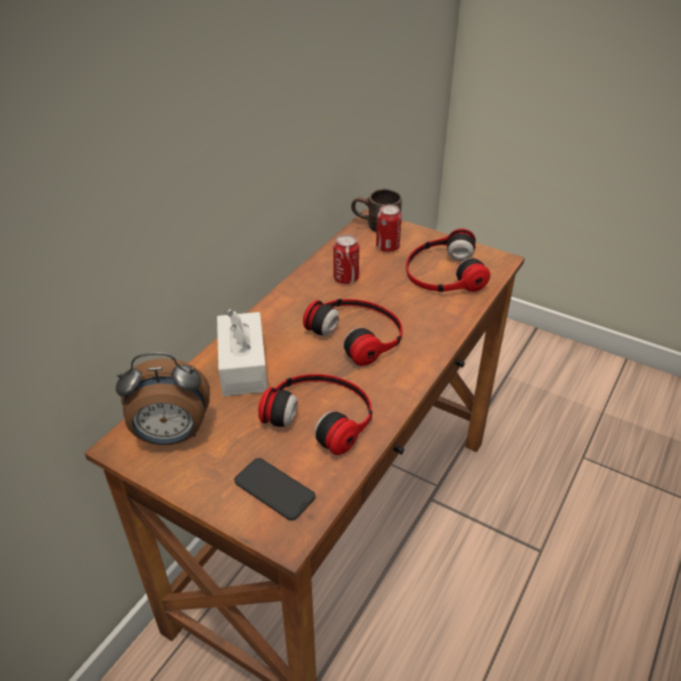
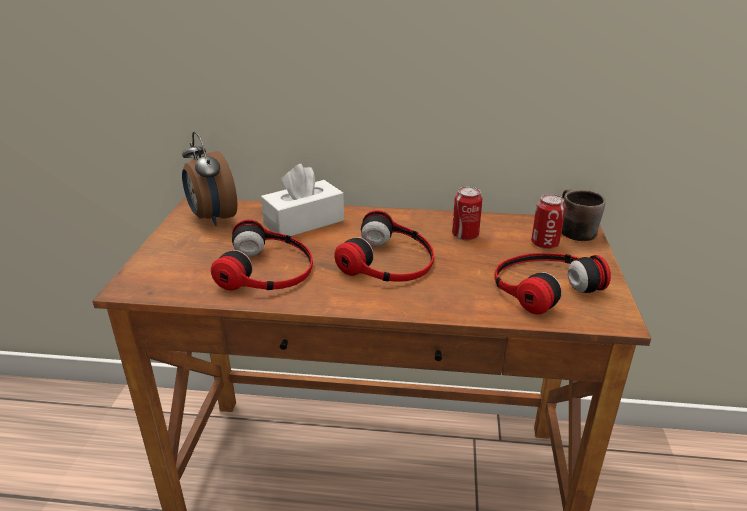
camera: 65 degrees right, 10 degrees down
phone [234,458,315,521] -> none

